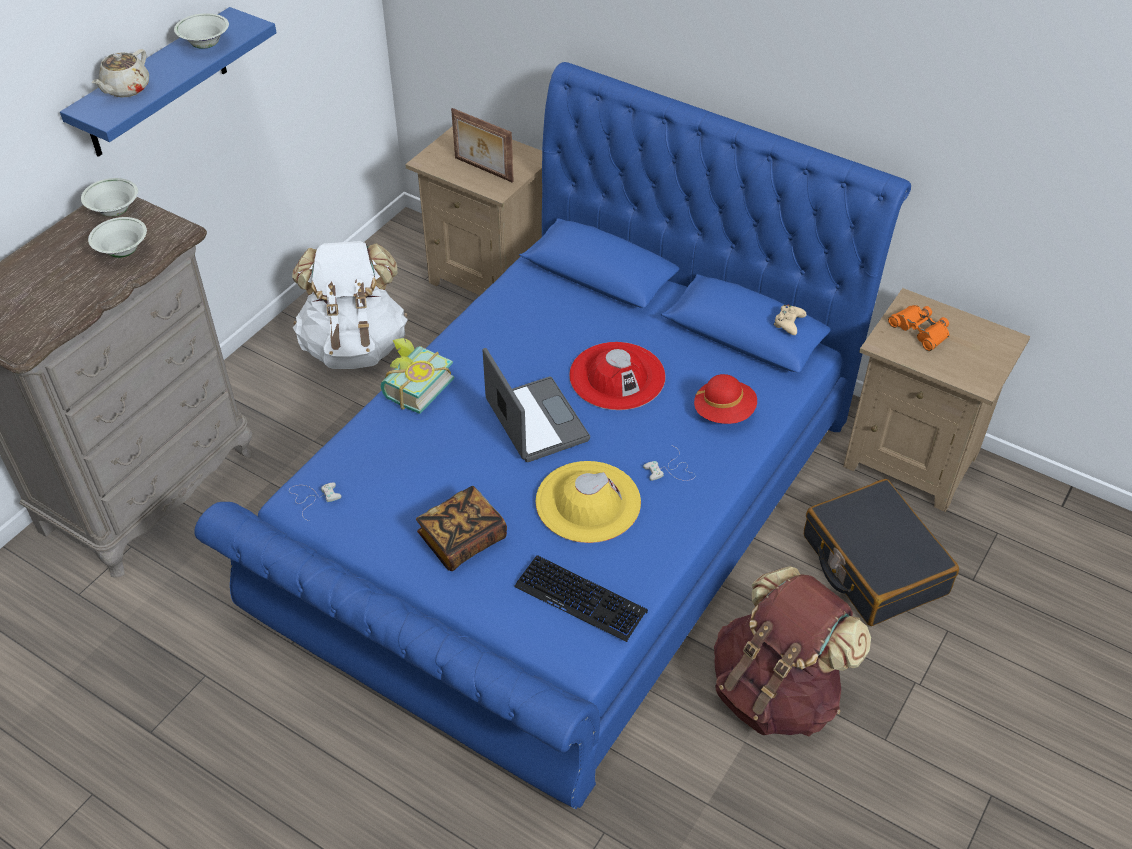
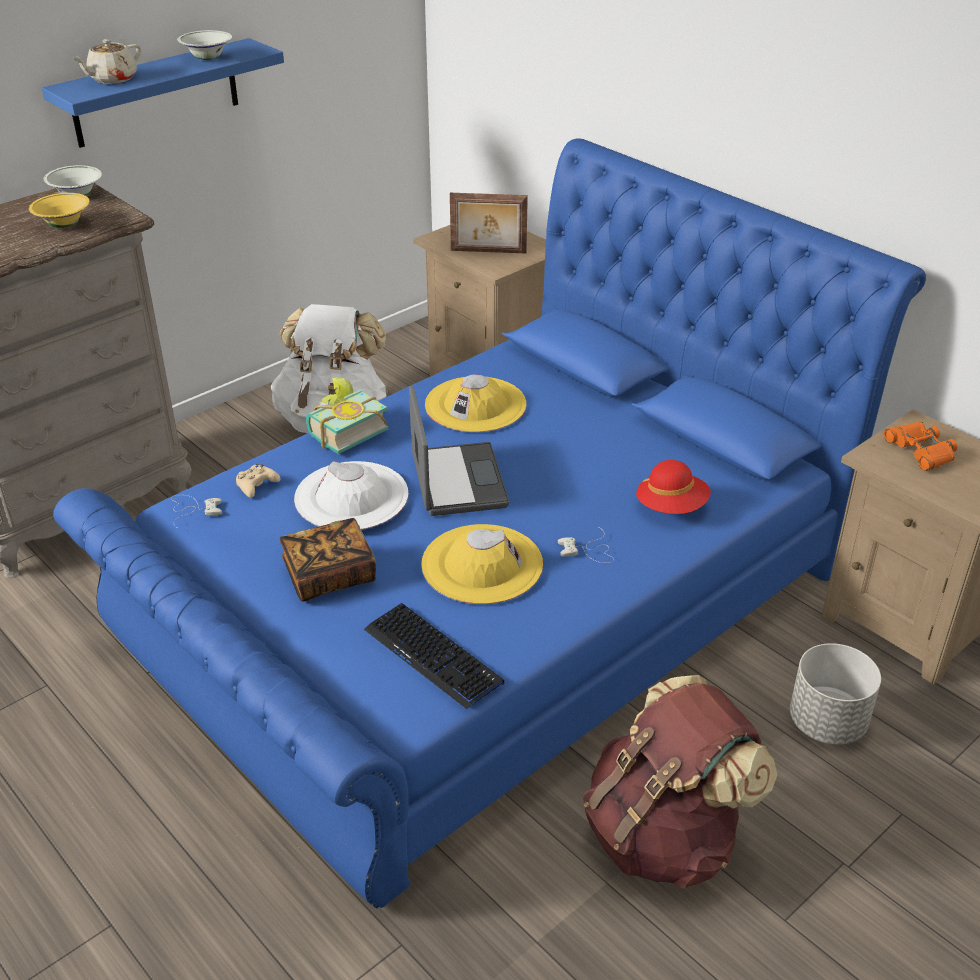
camera: 15 degrees right, 10 degrees down
white bowl [88,217,147,258] -> yellow bowl [29,193,90,228]
picture frame [451,108,514,183] -> picture frame turned 45 degrees counterclockwise [450,193,528,253]
red hat [569,342,665,410] -> none
beige game controller [773,304,806,335] -> beige game controller moved to [236,464,281,498]
black suitcase [804,479,959,626] -> grey planter [790,643,881,745]
none -> white hat [294,461,409,530]
none -> yellow hat [425,374,526,432]

